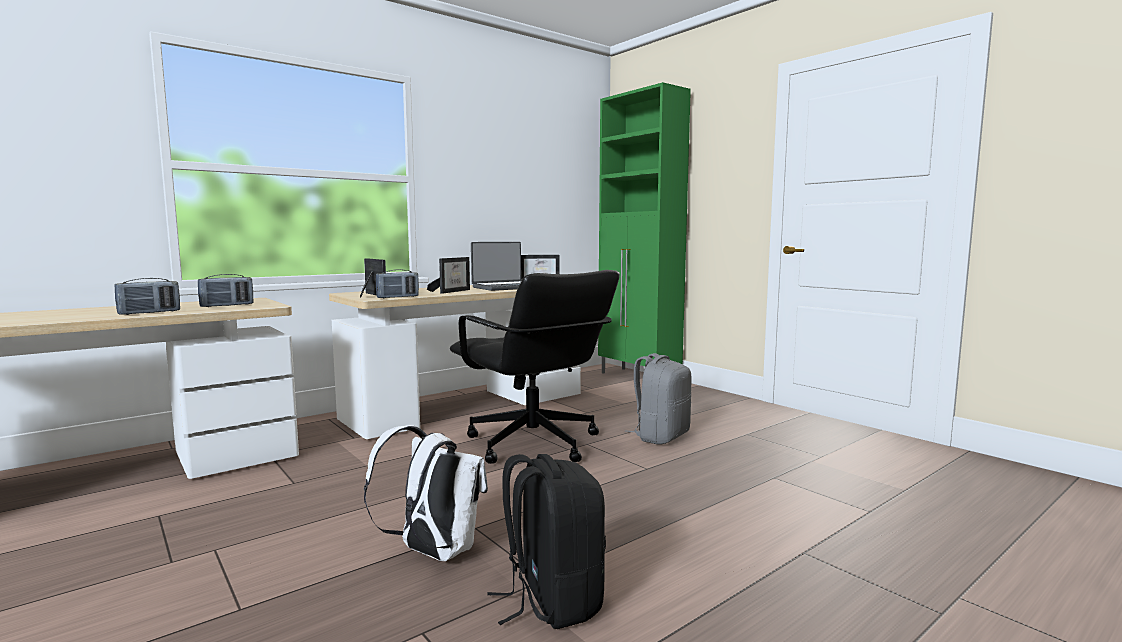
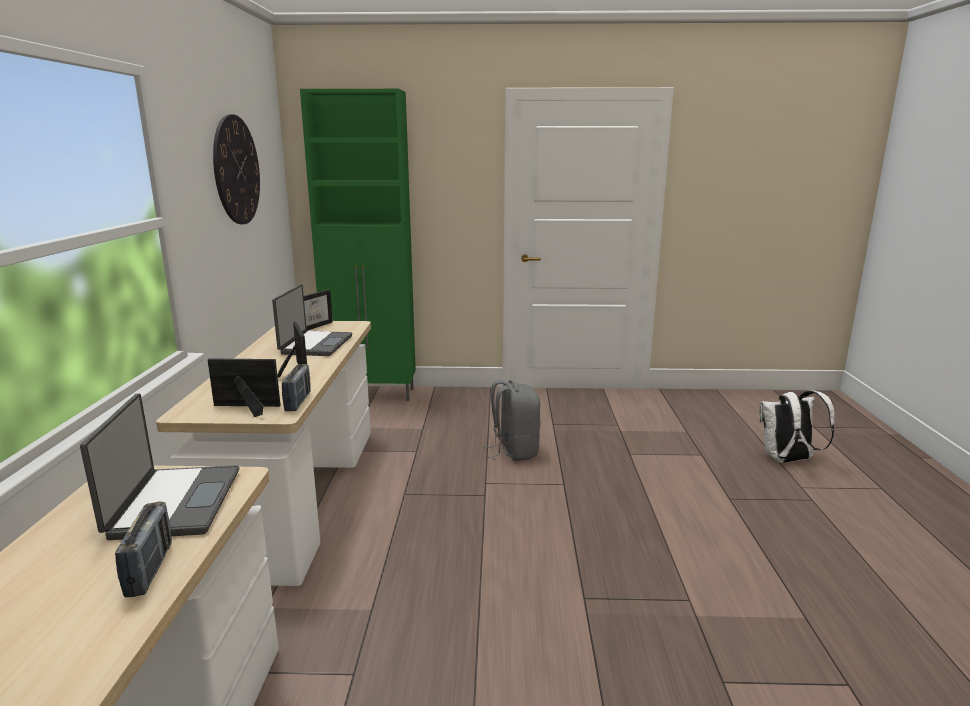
camera: 50 degrees left, 10 degrees up
radio [198,274,253,307] -> laptop [80,394,239,540]
white backpack [364,425,488,561] -> white backpack moved to [759,390,835,463]
black office chair [450,270,620,464] -> none
black backpack [487,454,606,629] -> none
none -> wall clock [213,114,260,224]

